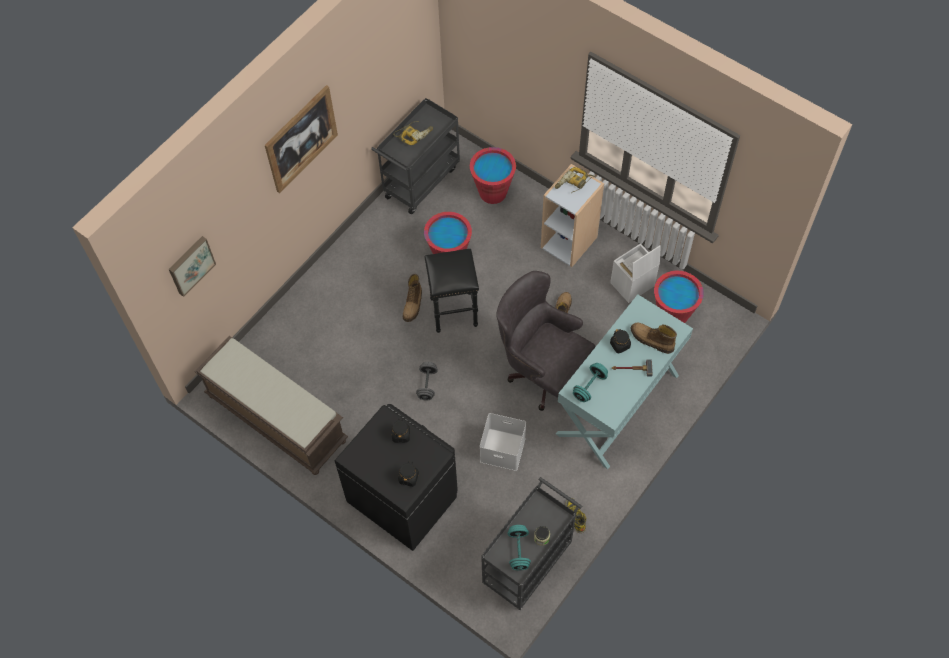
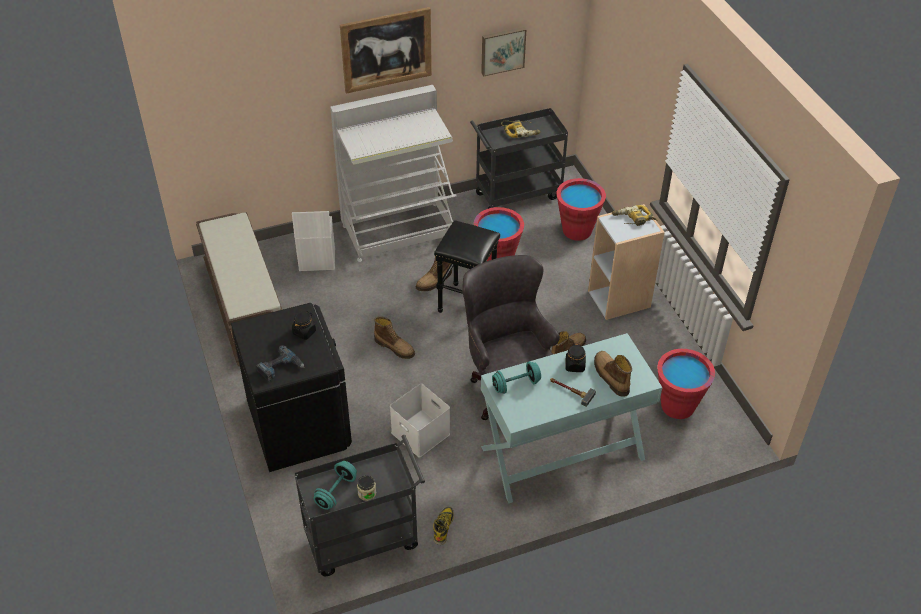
camera: 30 degrees right, 15 degrees down
picture [169,236,216,297] -> picture moved to [481,27,526,77]
black jar [398,461,419,487] -> power drill [256,345,305,381]
grey dumbbell [416,362,438,401] -> boot [374,316,415,359]
white storage box [610,243,661,303] -> white storage box moved to [292,211,335,271]
none -> white shoe rack [330,85,456,262]

